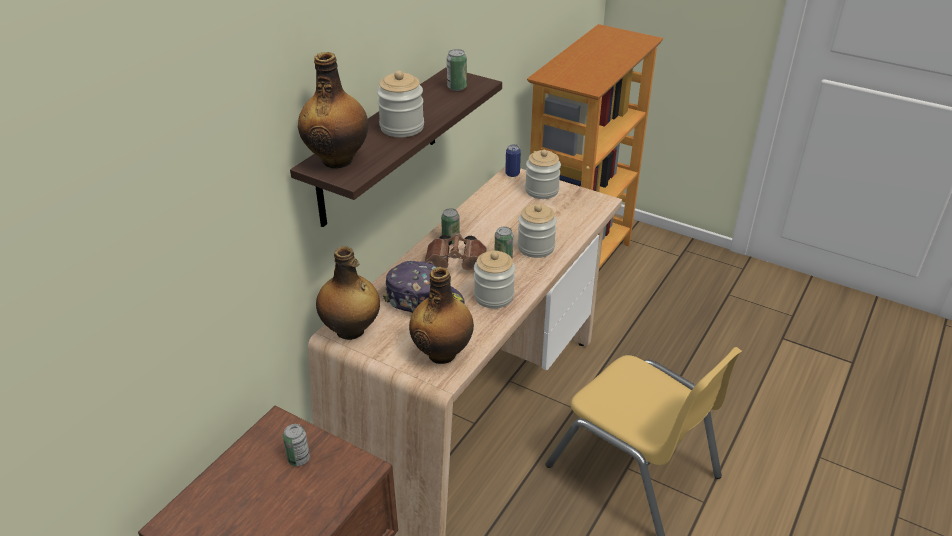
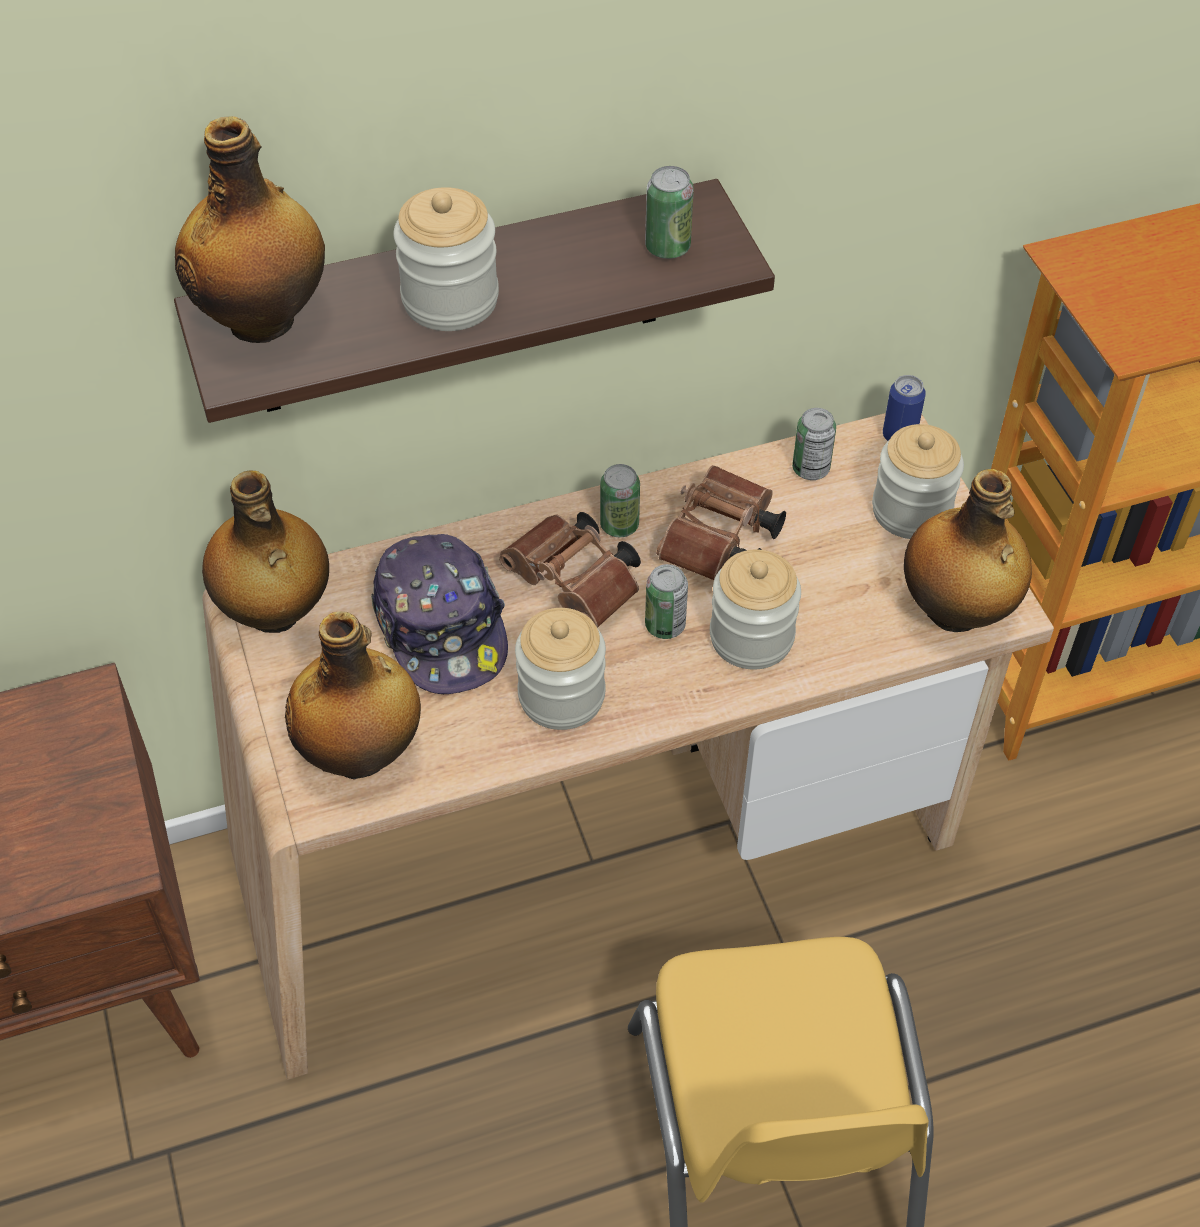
camera: 40 degrees right, 15 degrees up
can [283,424,310,466] -> can moved to [792,408,836,480]
none -> brown binoculars [656,465,786,580]
none -> bottle [904,469,1032,632]

